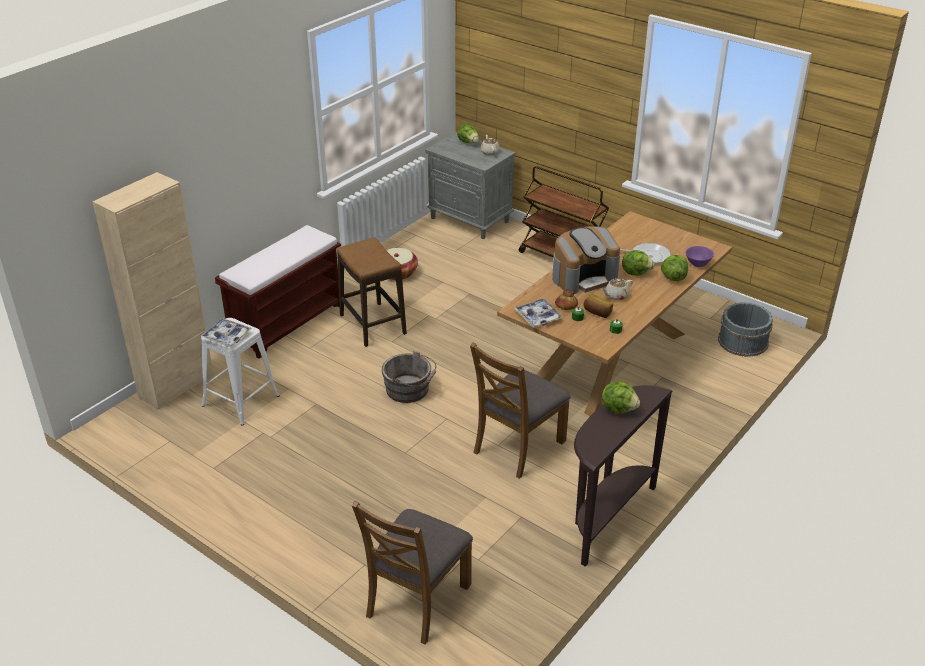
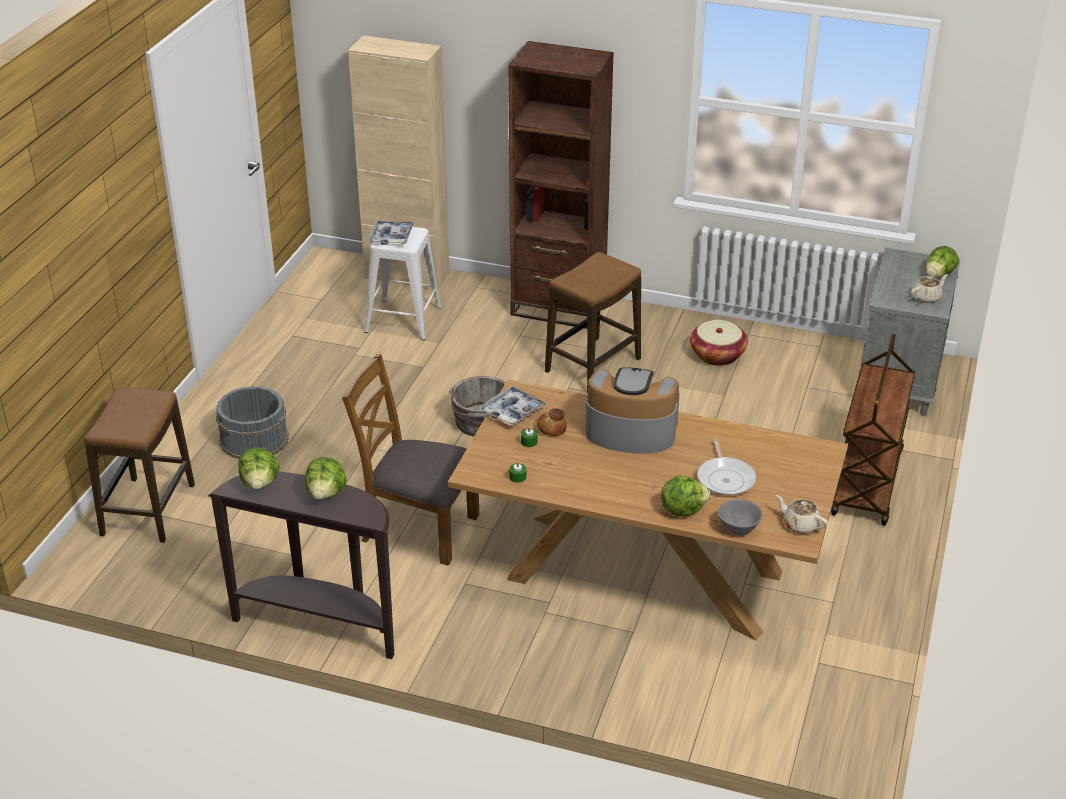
camera: 70 degrees right, 0 degrees up
brown bench [215,225,341,358] -> brown bookcase [508,41,614,329]
brown chair [352,501,473,644] -> stool [84,387,195,543]
coffee machine [552,226,620,294] -> coffee machine turned 150 degrees clockwise [585,367,680,454]
bread [583,294,613,318] -> none
beige teapot [602,278,633,300] -> beige teapot moved to [776,495,828,534]
lettuce [622,250,654,276] -> lettuce moved to [239,447,280,490]
purple bowl [686,246,714,267] -> grey bowl [718,499,762,536]
grey bucket [718,302,773,357] -> grey bucket moved to [216,386,289,459]

